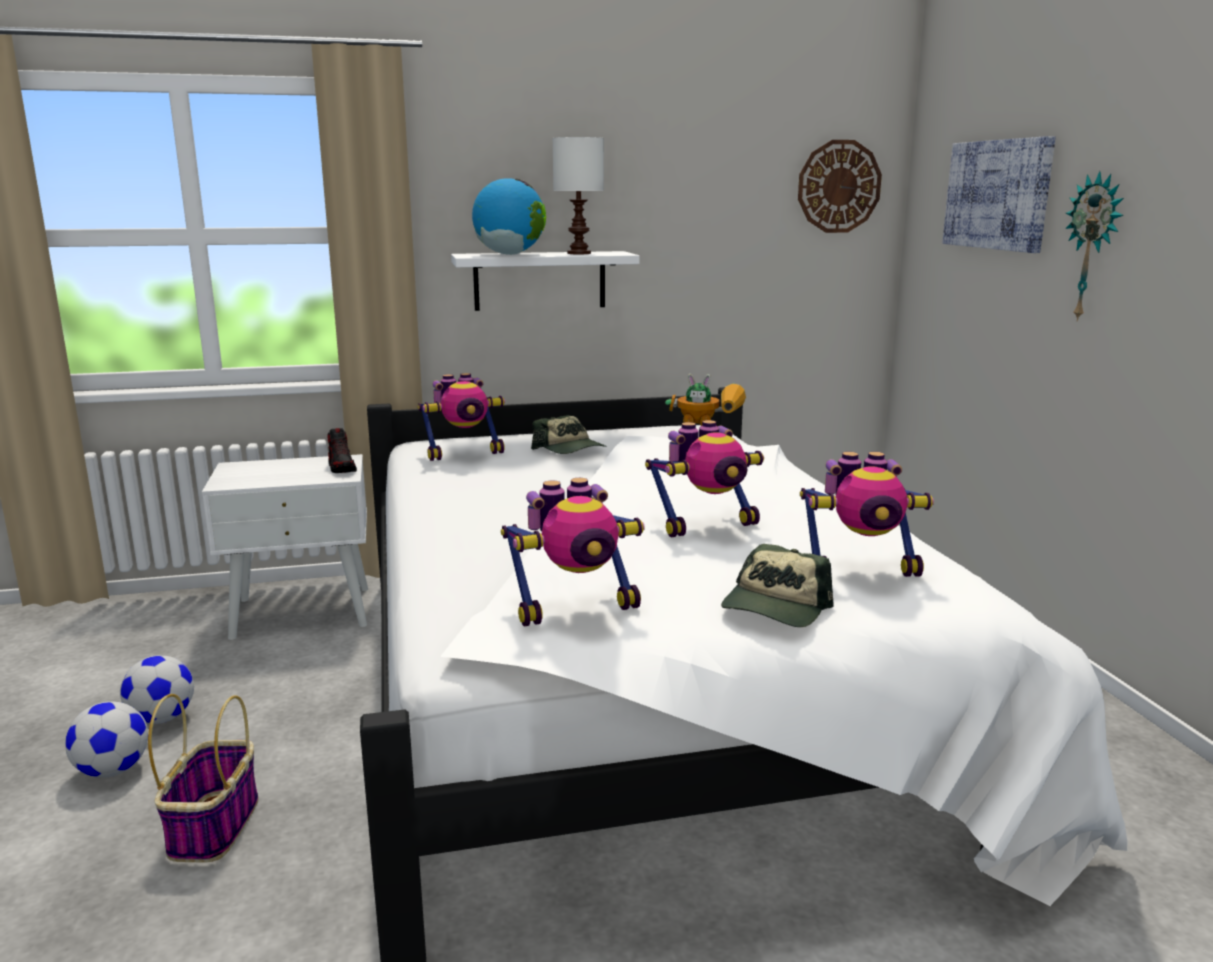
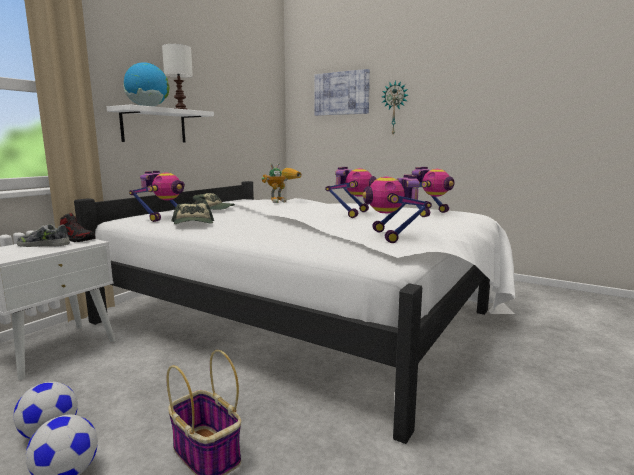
camera: 45 degrees left, 5 degrees down
toy robot [501,478,645,626] -> toy robot turned 150 degrees clockwise [363,174,432,243]
cap [721,544,834,627] -> cap moved to [172,203,214,224]
wall clock [798,140,882,233] -> none
none -> shoe [17,224,70,247]

